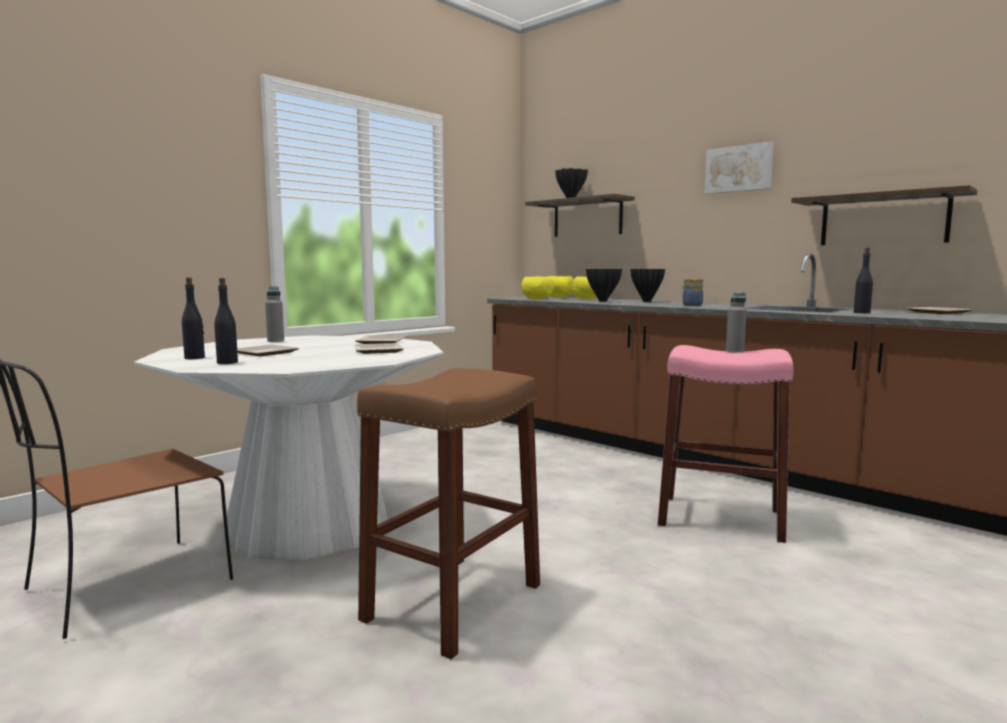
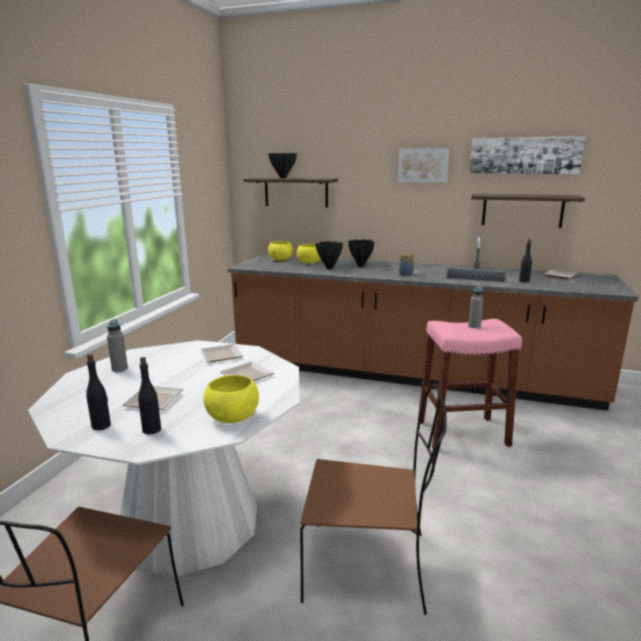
camera: 25 degrees left, 10 degrees up
brown stool [357,368,540,659] -> brown chair [300,385,447,615]
yellow bowl [521,276,554,299] -> yellow bowl moved to [204,375,259,423]
none -> picture [469,136,585,174]

